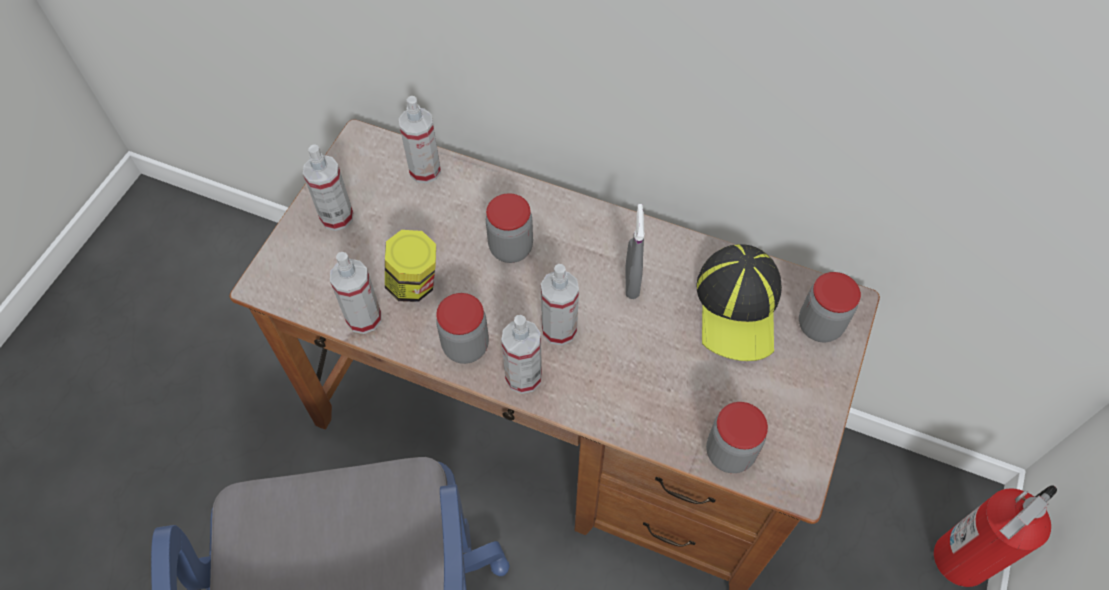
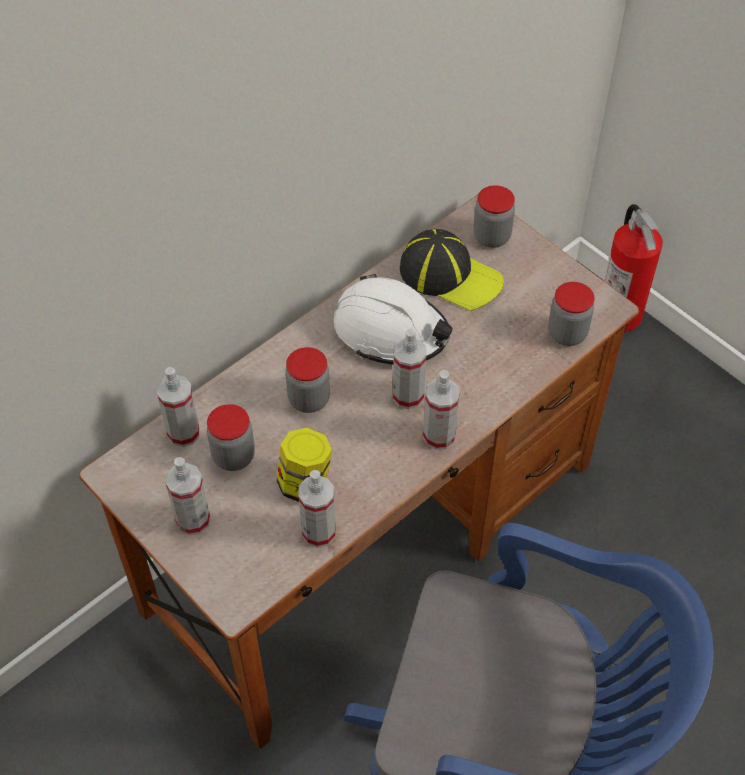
camera: 65 degrees left, 5 degrees down
jar [436,293,489,364] -> jar moved to [207,404,255,471]
grey spray bottle [625,204,644,299] -> white hard hat [334,274,453,365]

